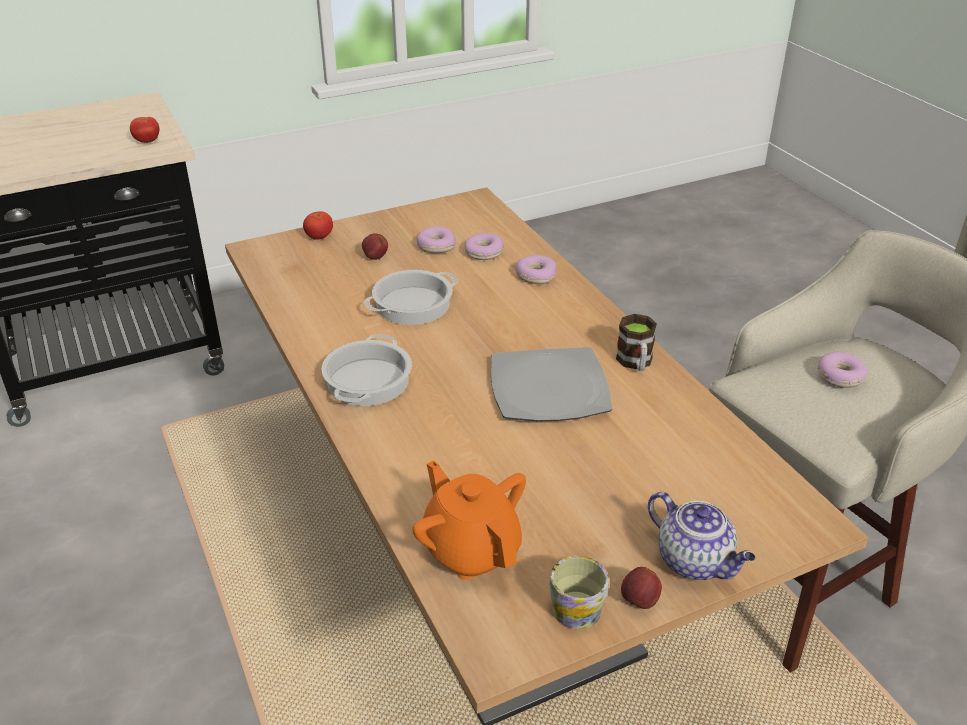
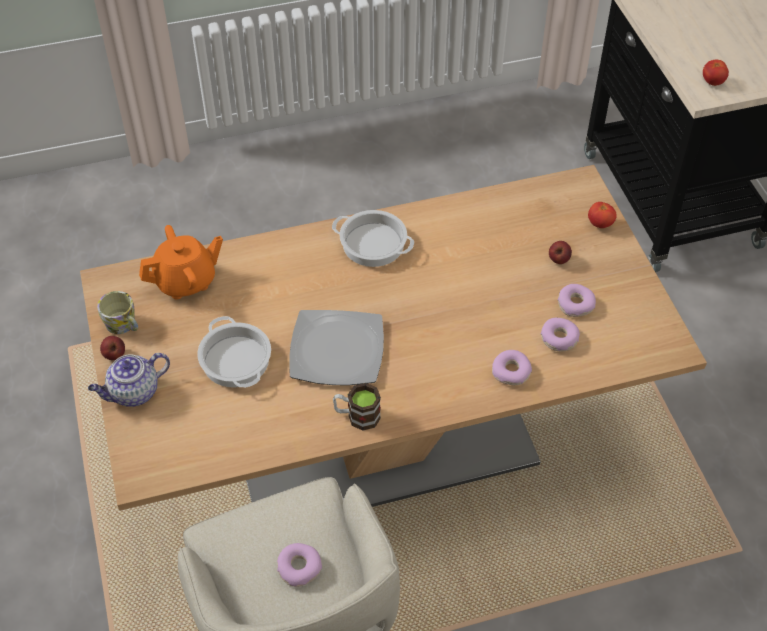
camera: 100 degrees right, 15 degrees up
cooking pot [364,270,458,325] -> cooking pot moved to [197,316,271,388]

